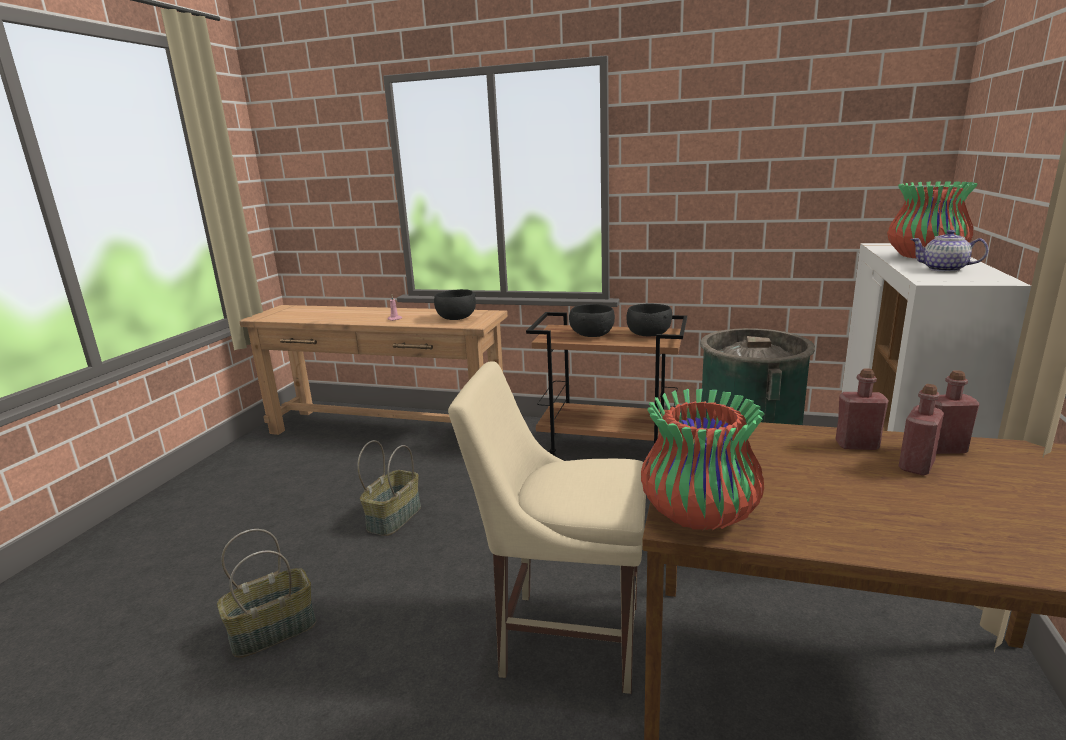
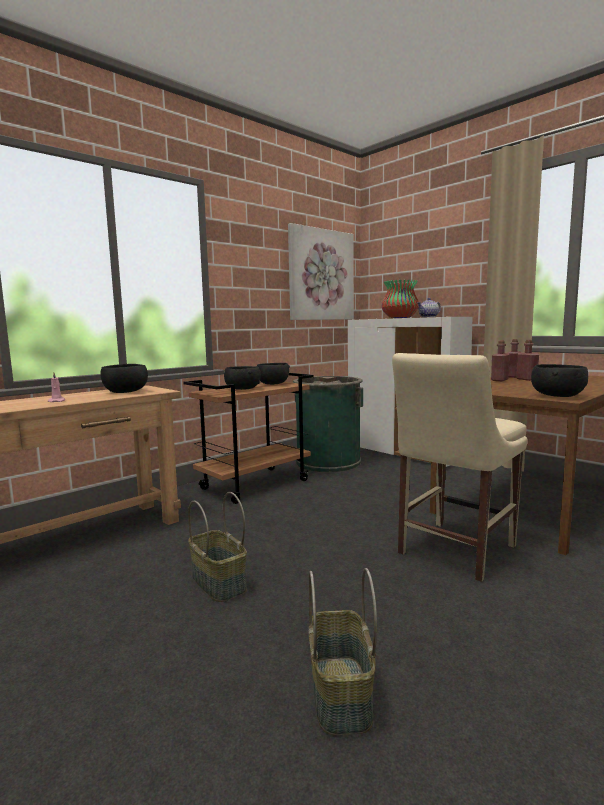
camera: 60 degrees left, 10 degrees down
vase [641,389,764,531] -> black bowl [531,364,588,397]
none -> picture [288,223,354,320]

